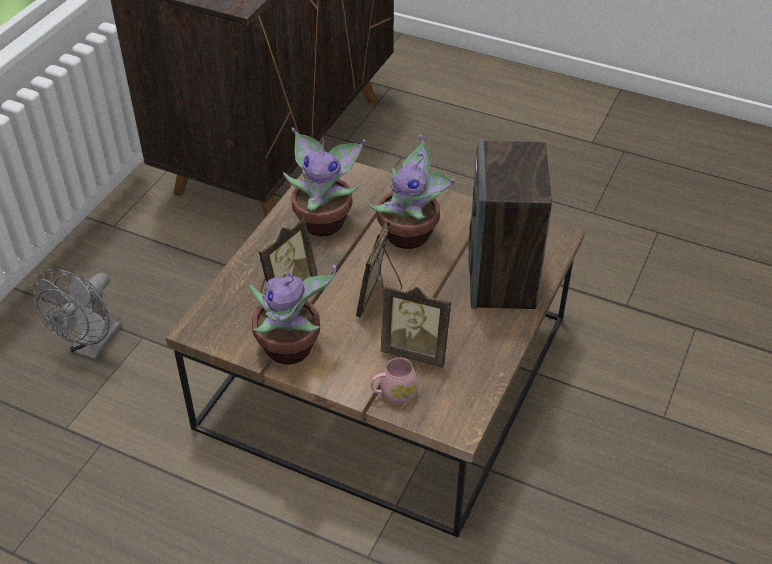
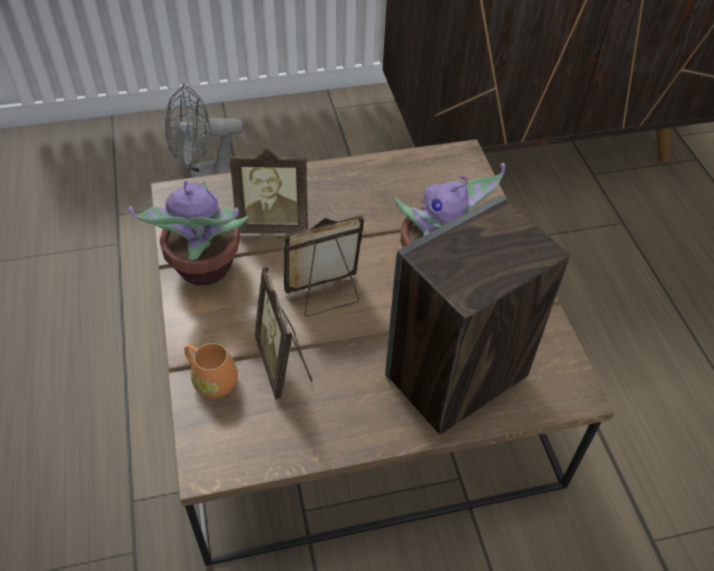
camera: 50 degrees right, 5 degrees up
potted plant [283,128,366,237] -> none
pink mug [371,358,418,403] -> orange mug [185,343,238,398]

